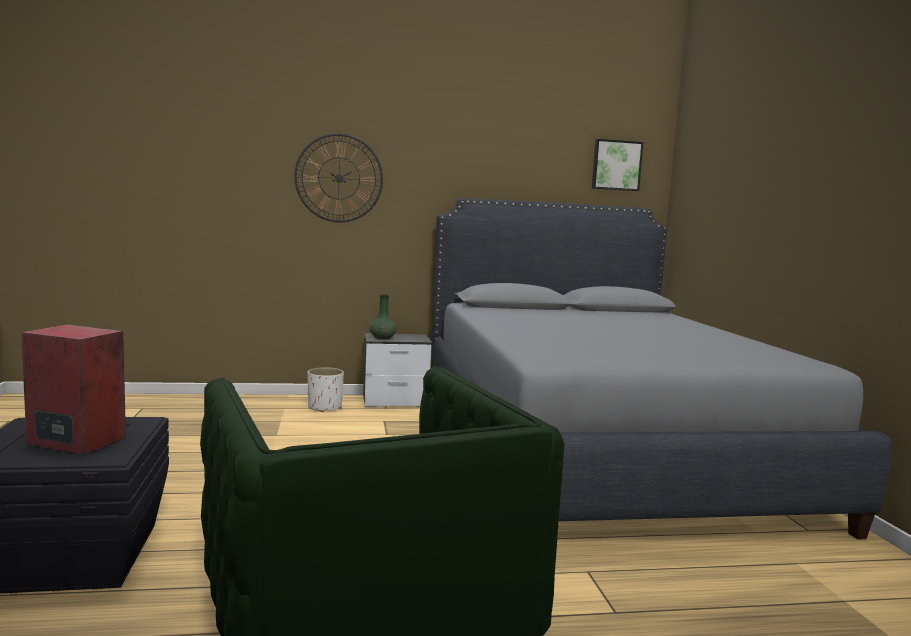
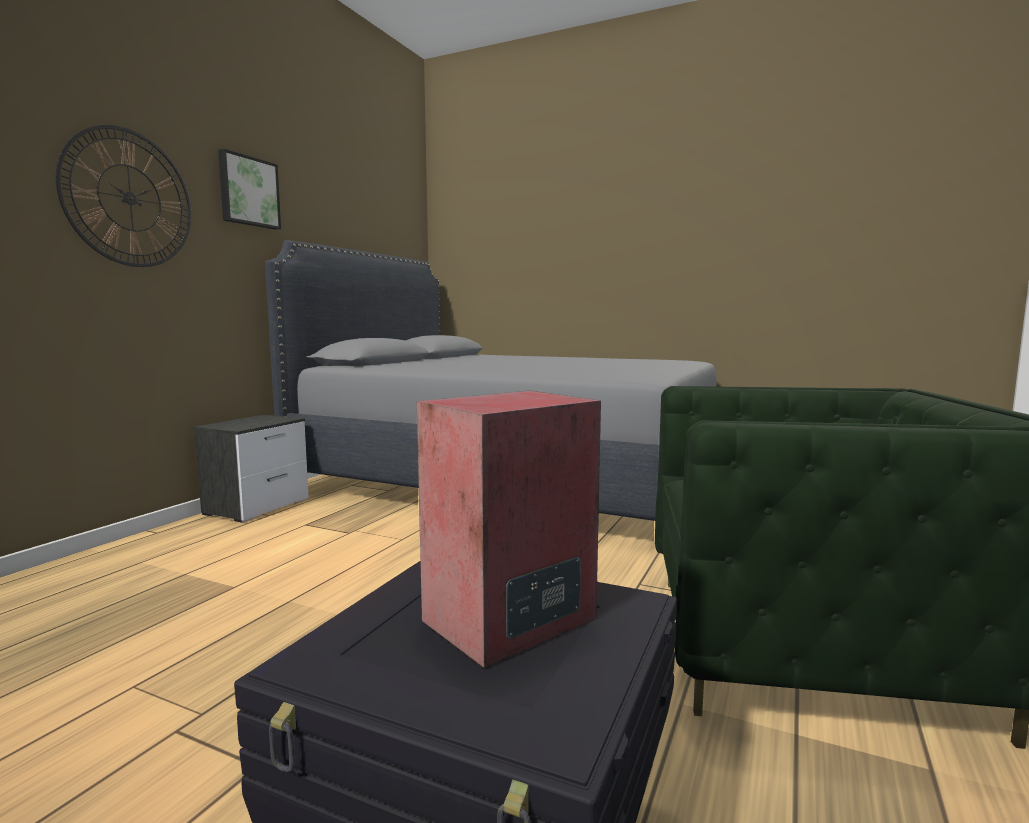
camera: 55 degrees left, 0 degrees up
white planter [308,368,344,412] -> none
green vase [370,294,397,340] -> none
picture [592,139,643,191] -> picture moved to [218,149,281,230]

